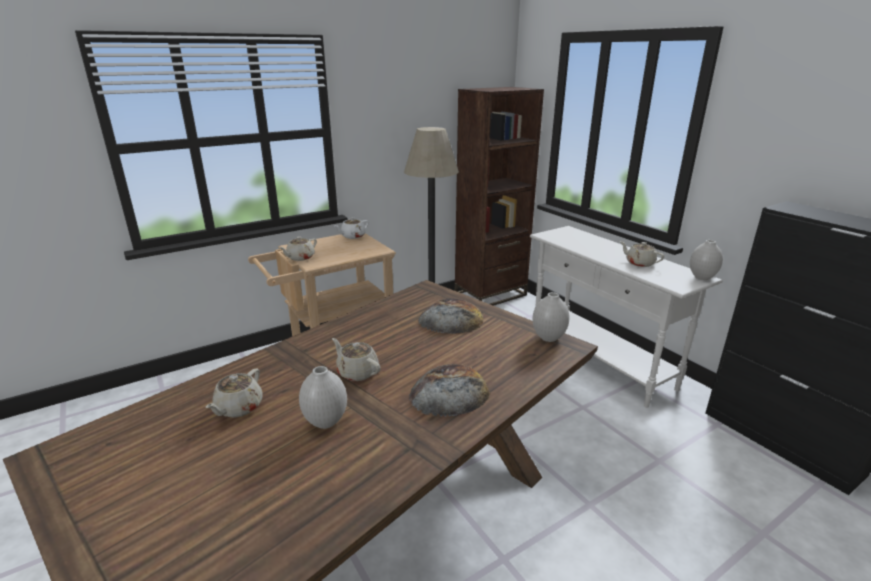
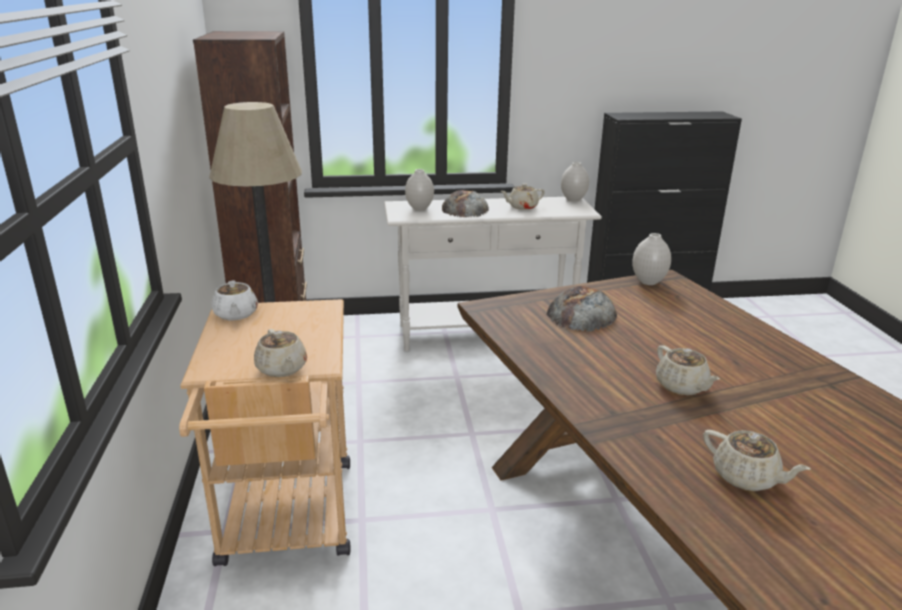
camera: 65 degrees left, 0 degrees up
white vase [299,366,347,429] -> white vase moved to [405,169,434,211]
beige teapot [332,338,380,381] -> beige teapot turned 90 degrees counterclockwise [656,345,720,395]
bread [409,364,490,417] -> bread moved to [442,190,489,218]

